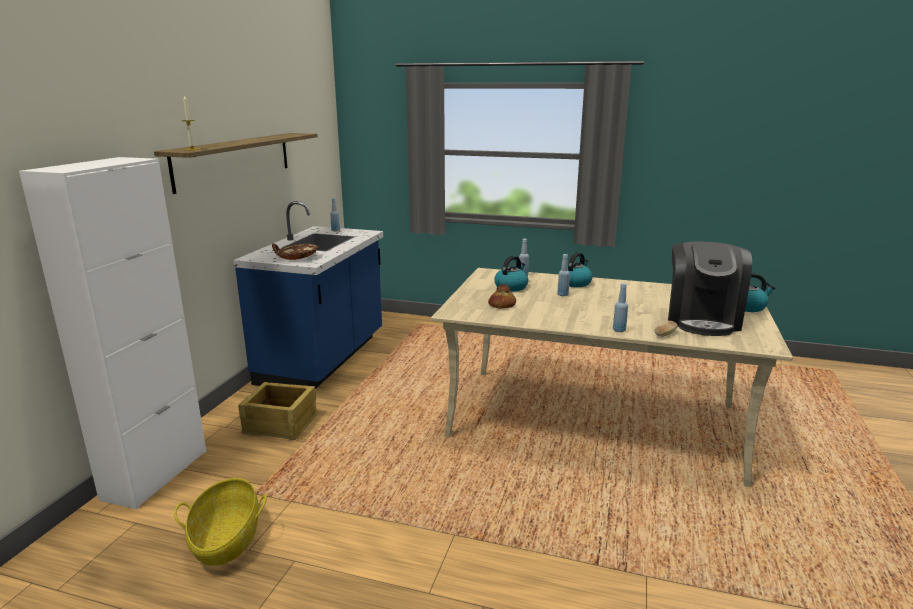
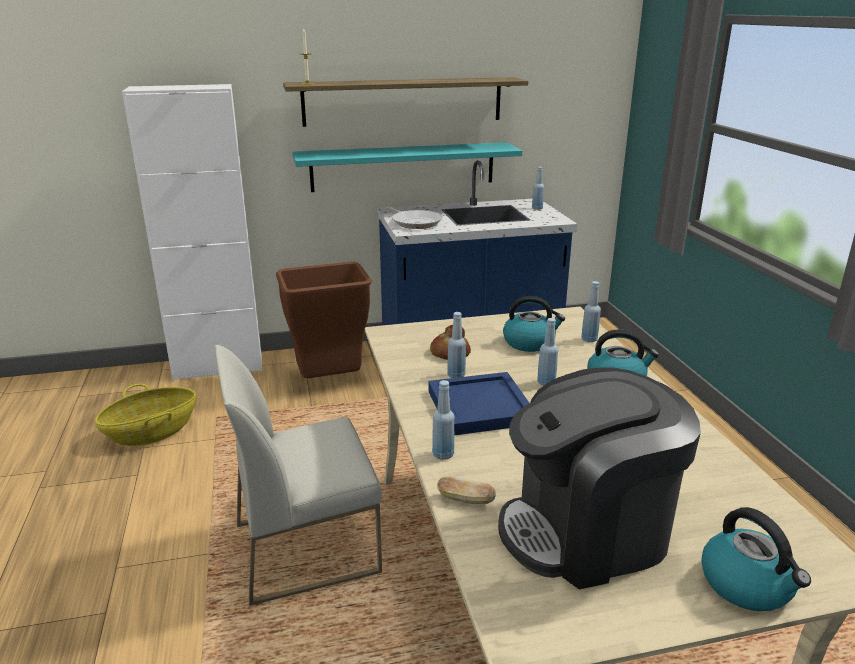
camera: 60 degrees right, 5 degrees up
crate [238,382,317,440] -> brown trash can [276,262,372,378]
brown bowl [272,243,318,260] -> frying pan [387,207,443,229]
none -> white chair [214,345,382,606]
none -> turquoise shelf [292,142,522,192]
none -> blue tray [428,372,530,435]
none -> blue bottle [447,312,466,378]

